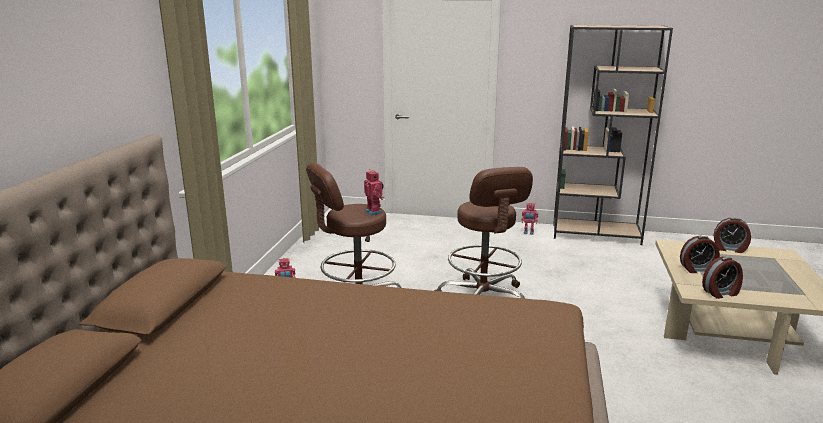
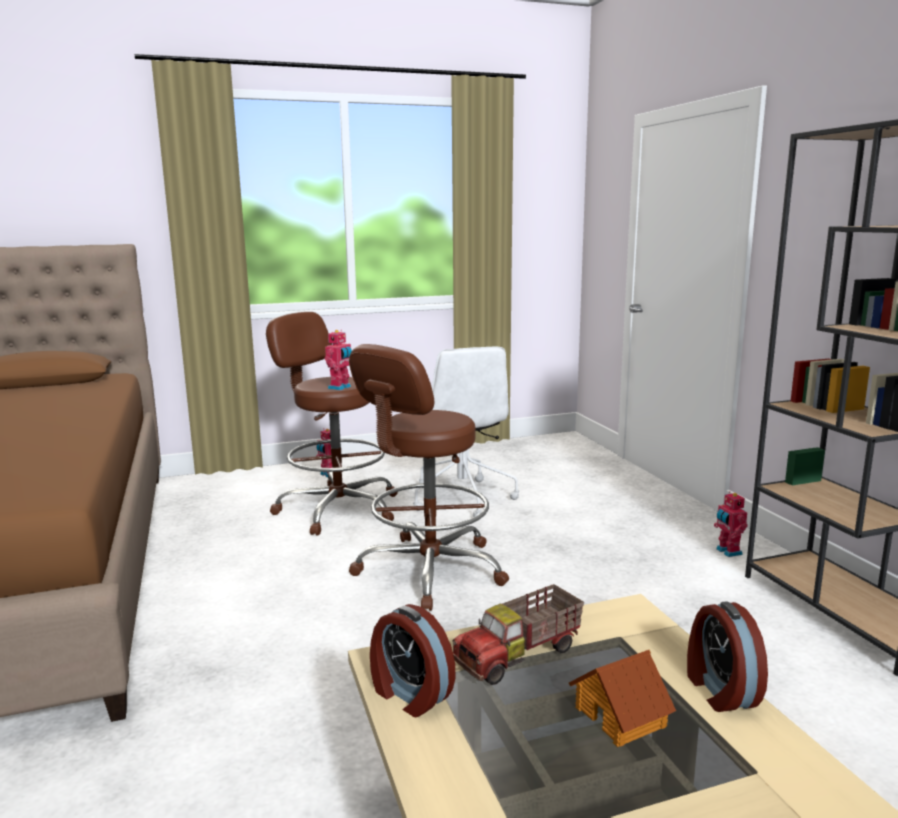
camera: 60 degrees right, 5 degrees down
alarm clock [680,236,720,273] -> toy truck [453,584,584,685]
none -> white office chair [413,347,519,517]
none -> toy house [569,650,676,747]

